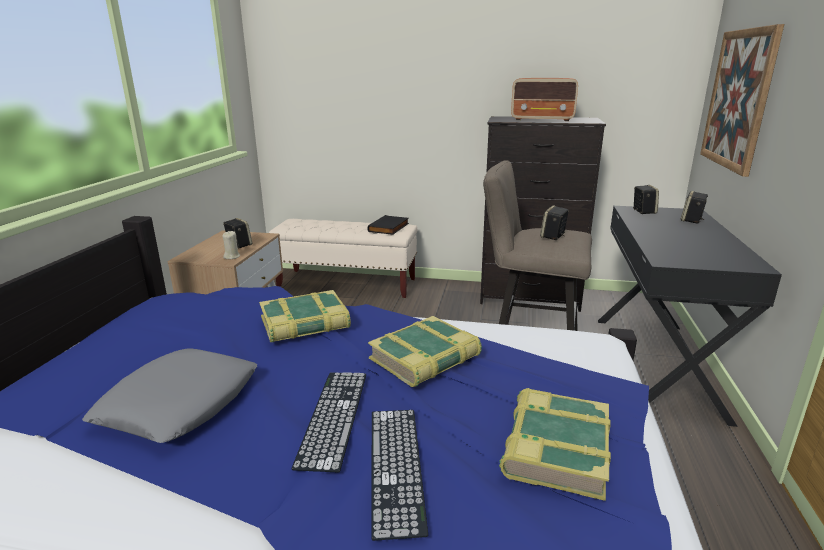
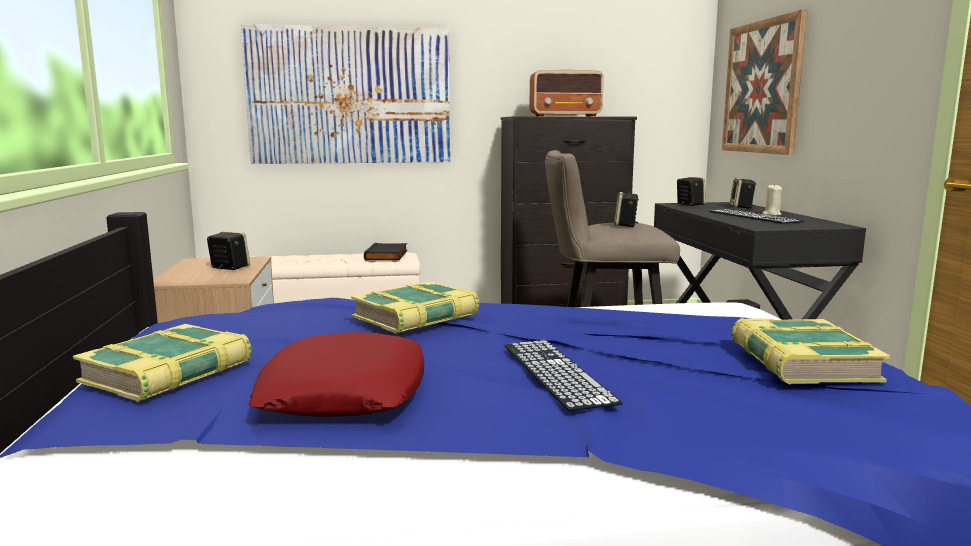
camera: 20 degrees left, 10 degrees down
grey pillow [82,348,257,443] -> red pillow [248,332,424,417]
beige candle [223,231,240,259] -> beige candle moved to [762,184,782,216]
book [368,316,482,387] -> book moved to [73,324,252,402]
keyboard [371,410,428,541] -> keyboard moved to [709,209,804,224]
none -> picture [241,24,450,164]

